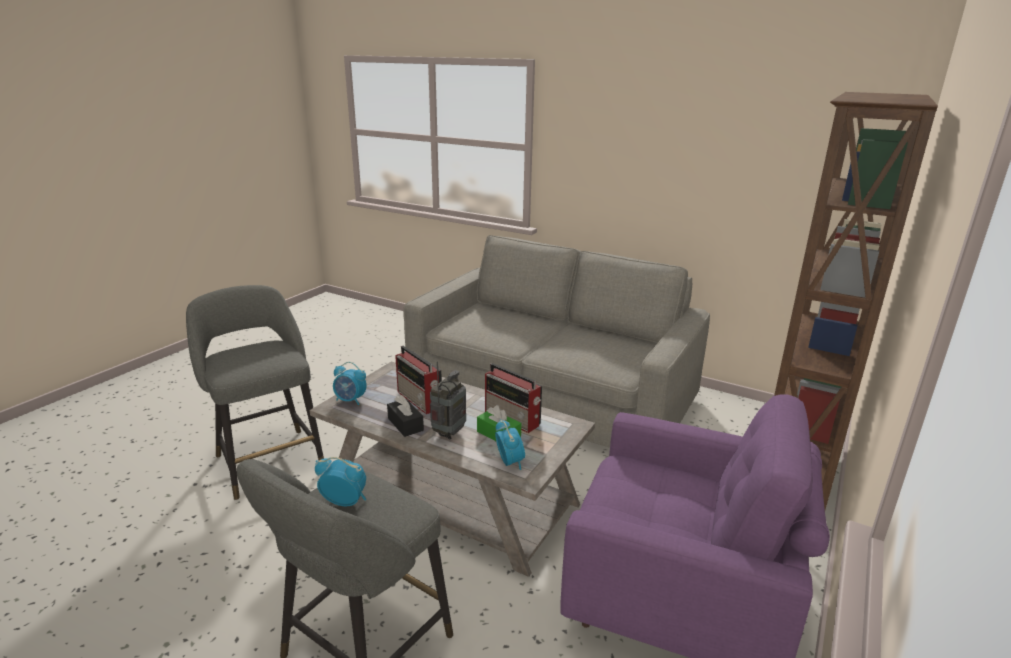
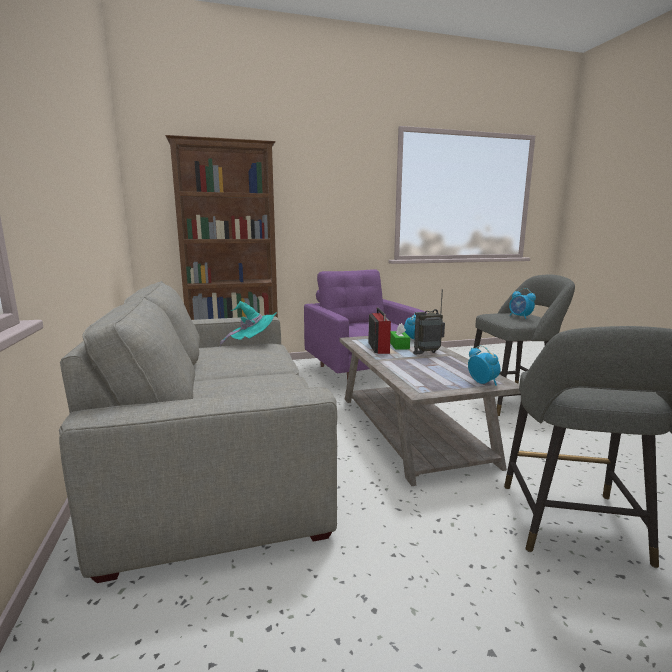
camera: 135 degrees left, 10 degrees down
black tissue box [387,395,424,437] -> none
radio [395,346,442,414] -> none
none -> turquoise hat [220,301,277,347]

